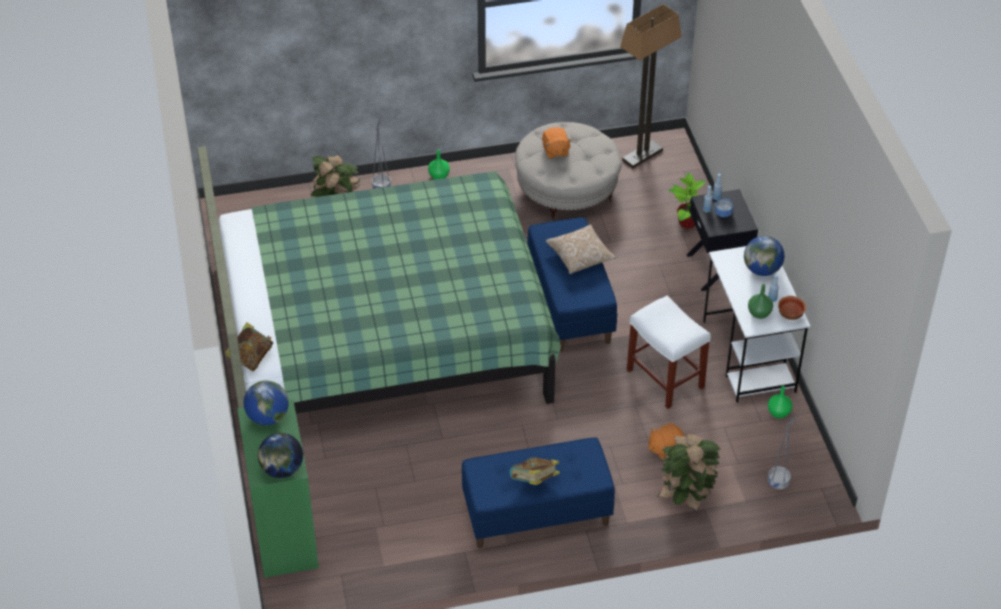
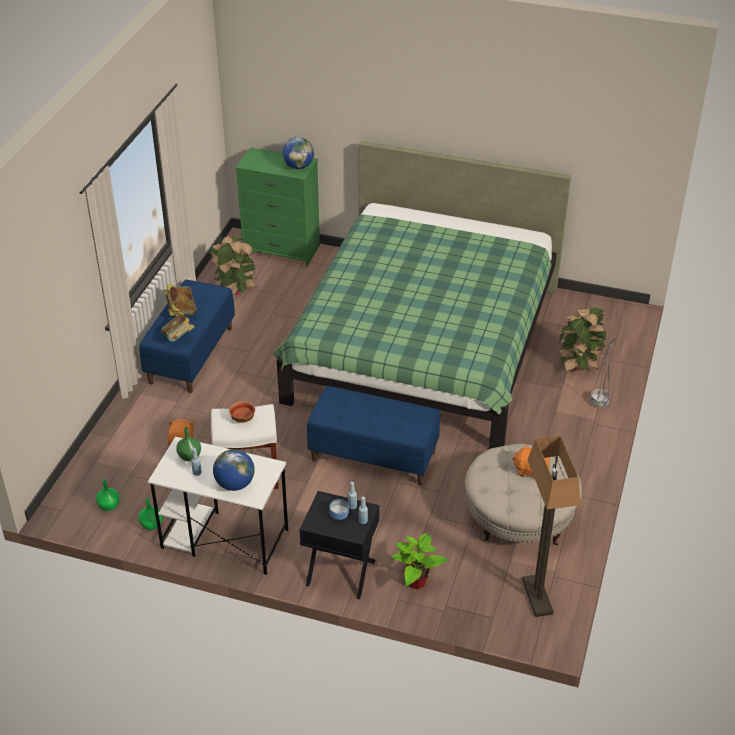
camera: 120 degrees right, 5 degrees down
book [225,323,273,371] -> book moved to [161,312,195,342]
globe [258,433,303,478] -> none
green vase [428,149,450,180] -> green vase moved to [96,479,120,511]
pillow [545,224,616,274] -> none
potted plant [657,434,720,512] -> potted plant moved to [209,236,257,295]
grey planter [768,414,799,489] -> none
bowl [778,296,806,320] -> bowl moved to [229,401,255,423]

